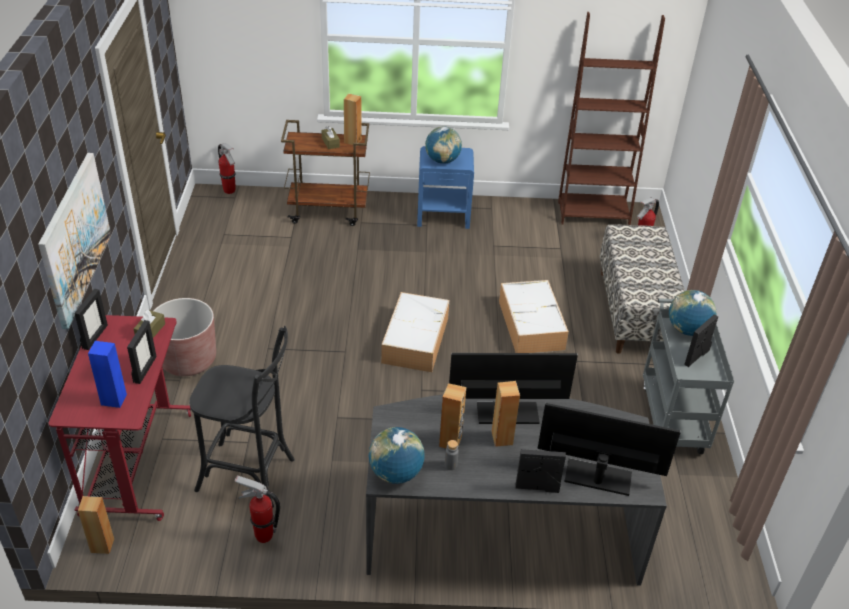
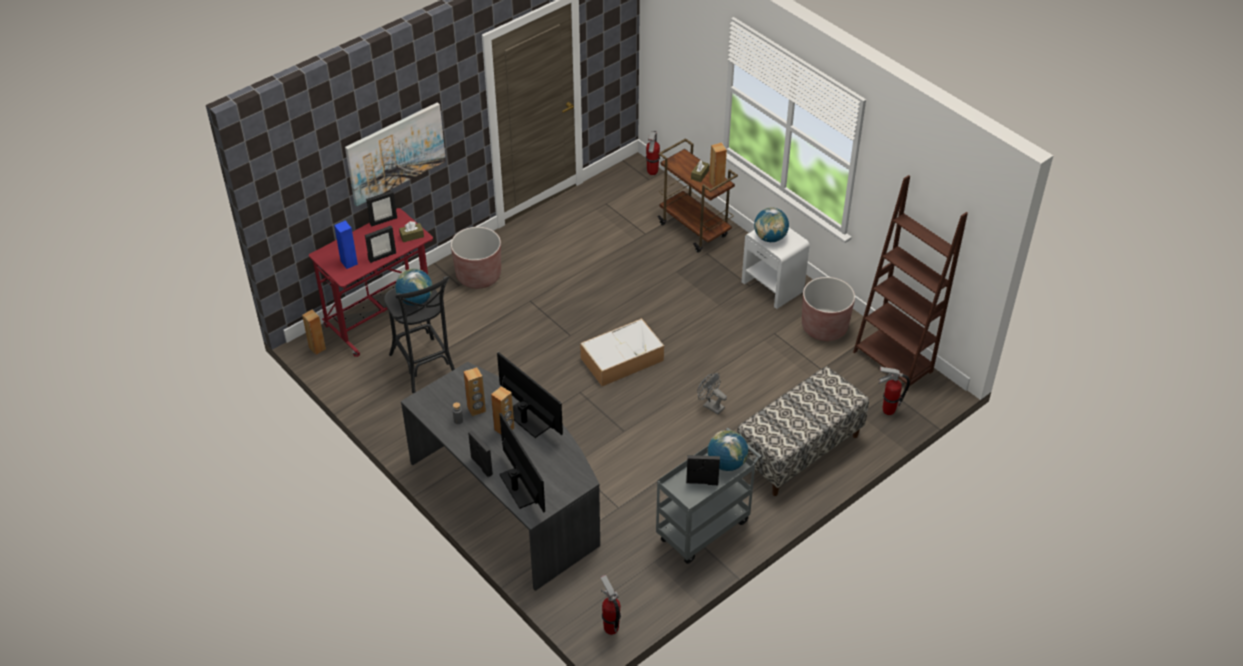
camera: 50 degrees right, 5 degrees up
fire extinguisher [235,475,280,543] -> fire extinguisher moved to [600,574,621,635]
globe [369,427,425,484] -> globe moved to [395,269,432,306]
blue nightstand [417,146,474,229] -> white nightstand [742,228,810,309]
storage box [499,280,569,353] -> grey fan [697,373,727,414]
none -> brown planter [802,277,855,341]

